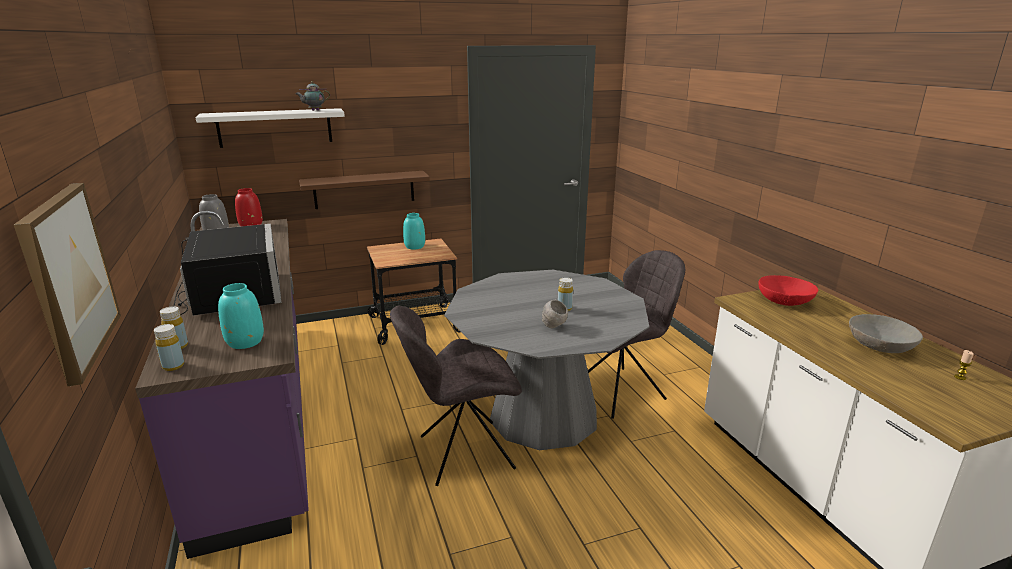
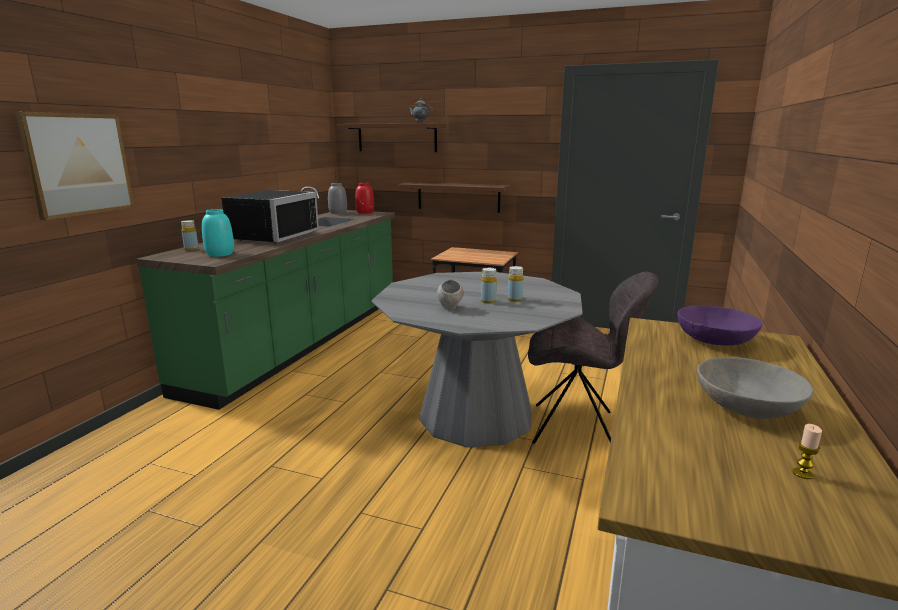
camera: 40 degrees right, 5 degrees down
purple counter [135,211,309,559] -> green counter [136,186,395,410]
yellow bottle [154,324,184,371] -> yellow bottle moved to [507,266,524,302]
white shelf [196,108,345,148] -> brown shelf [337,123,446,152]
grey chair [390,306,522,486] -> none
turquoise vase [403,213,425,250] -> none
red bowl [758,275,818,306] -> purple bowl [677,305,763,346]

